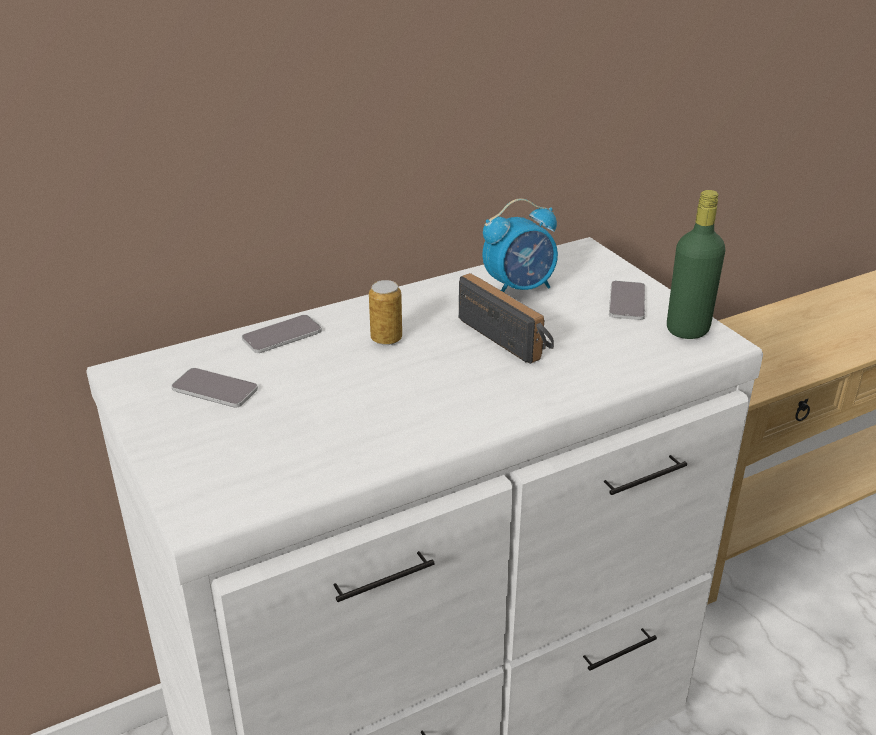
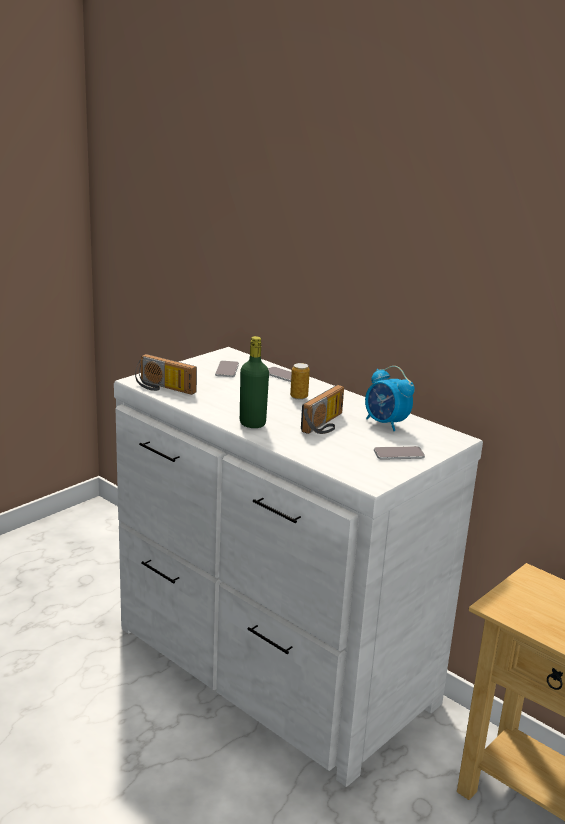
camera: 70 degrees right, 10 degrees down
green bottle [667,190,725,339] -> green bottle moved to [240,336,269,428]
none -> radio [135,354,197,395]

